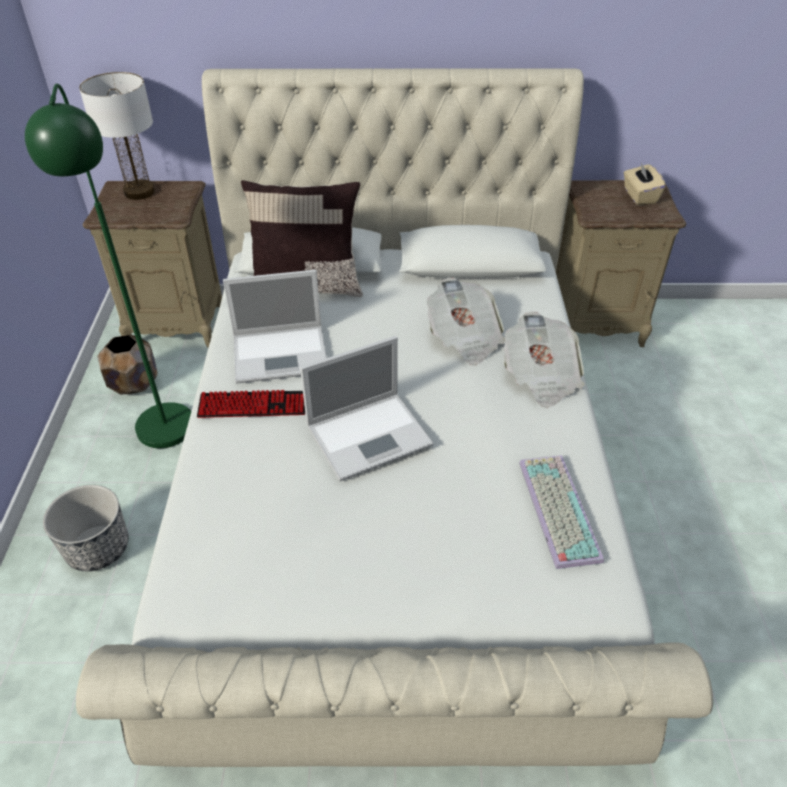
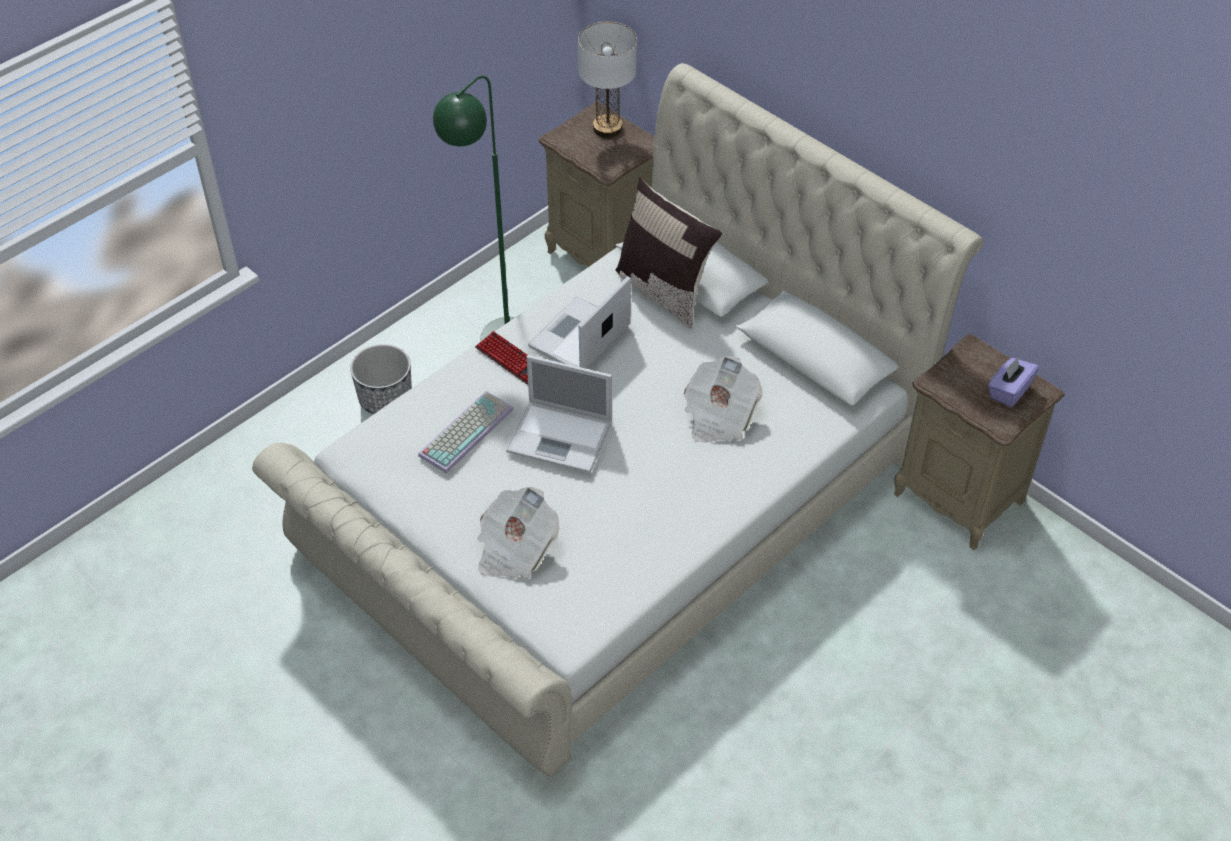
camera: 45 degrees right, 5 degrees up
brown planter [97,335,158,394] -> none
laptop [223,270,327,384] -> laptop turned 90 degrees clockwise [528,276,631,369]
newspaper [504,312,584,408] -> newspaper moved to [477,487,559,580]
keyboard [519,455,604,569] -> keyboard moved to [418,391,514,473]
beige tissue box [624,161,666,205] -> purple tissue box [988,357,1039,408]

